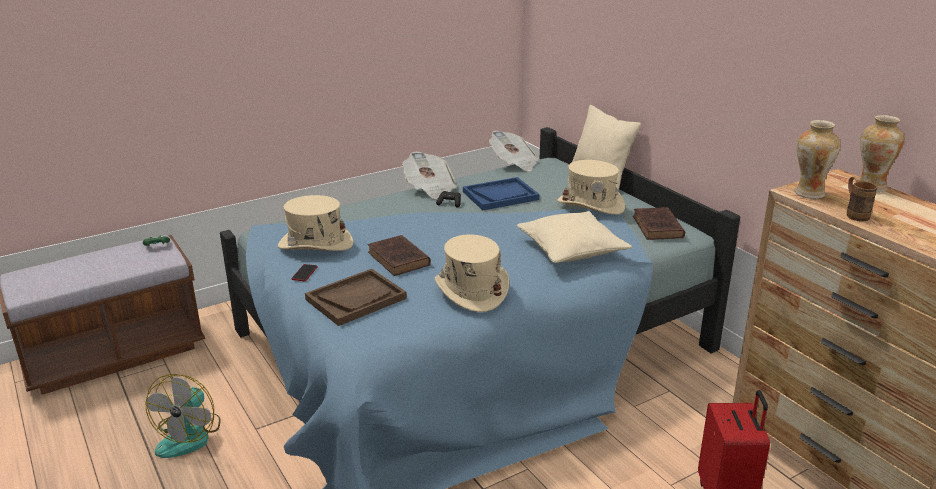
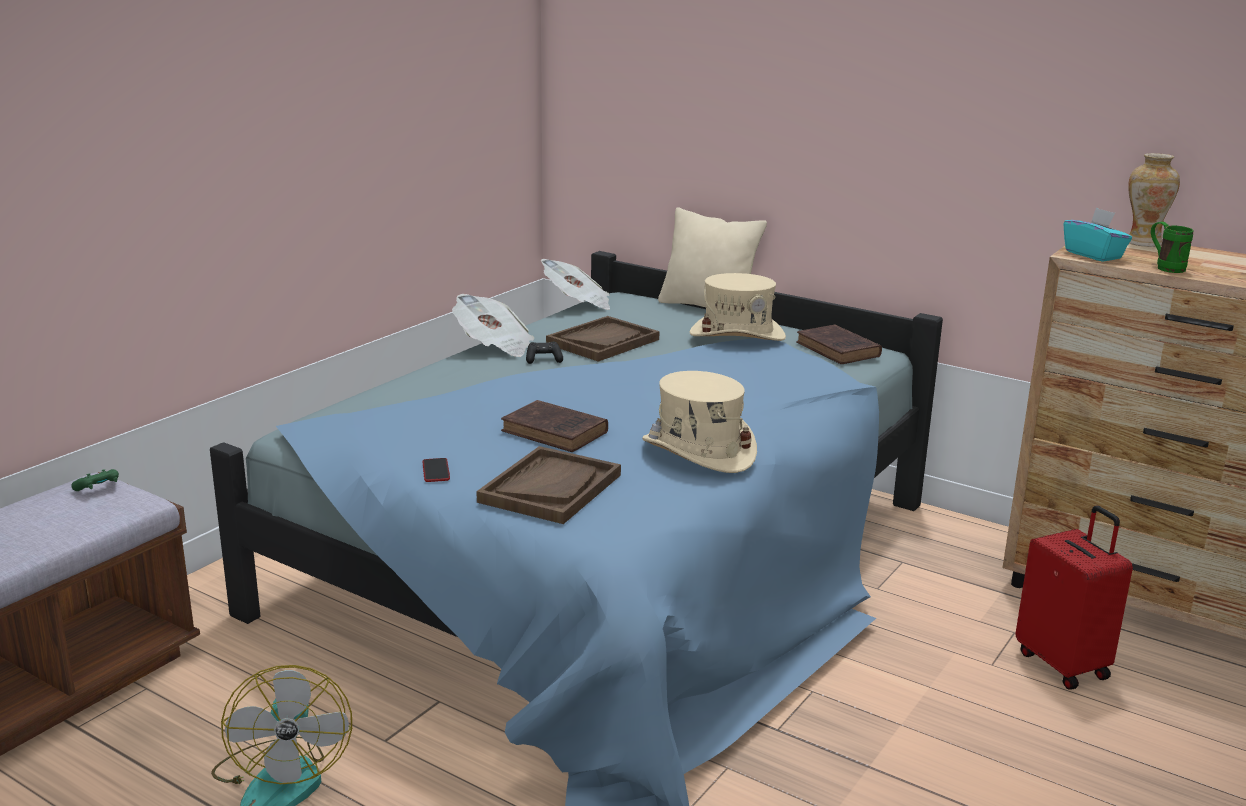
camera: 25 degrees left, 5 degrees down
beige hat [278,195,354,251] -> none
blue tray [463,177,539,210] -> brown tray [546,316,660,362]
beige pillow [517,211,632,263] -> none
vase [795,120,840,199] -> turquoise tissue box [1064,208,1132,262]
brown mug [847,176,877,221] -> green mug [1151,222,1193,273]

